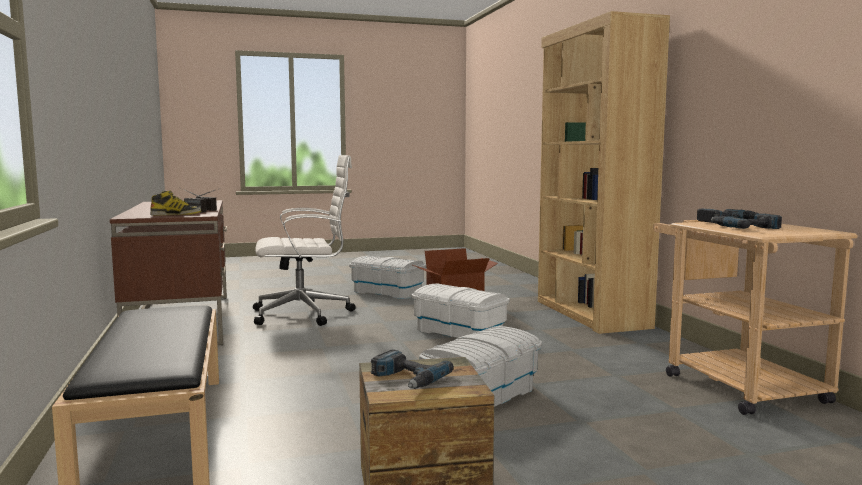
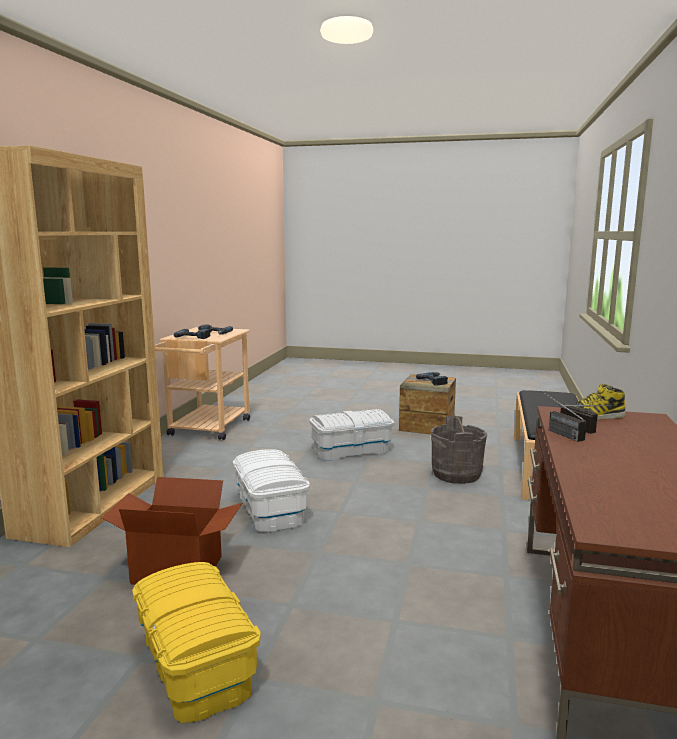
camera: 150 degrees left, 5 degrees up
white office chair [253,155,356,326] -> none
white storage box [349,256,426,299] -> yellow storage box [132,562,261,724]
none -> grey bucket [431,415,487,484]

